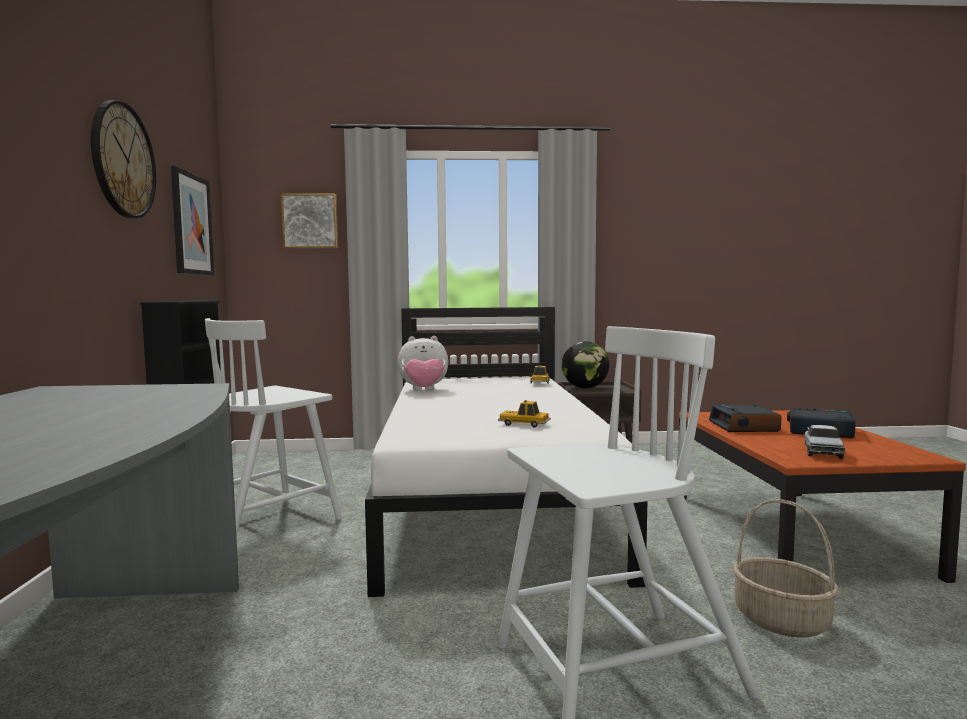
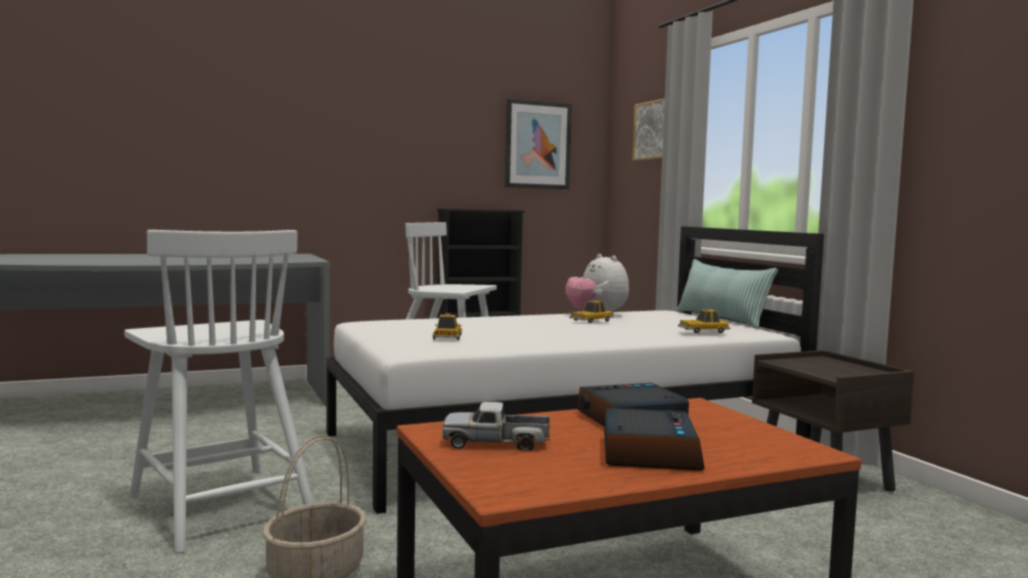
camera: 70 degrees right, 0 degrees up
wall clock [91,100,156,218] -> none
globe [562,341,609,388] -> none
none -> toy car [569,300,614,324]
none -> pillow [676,259,778,329]

